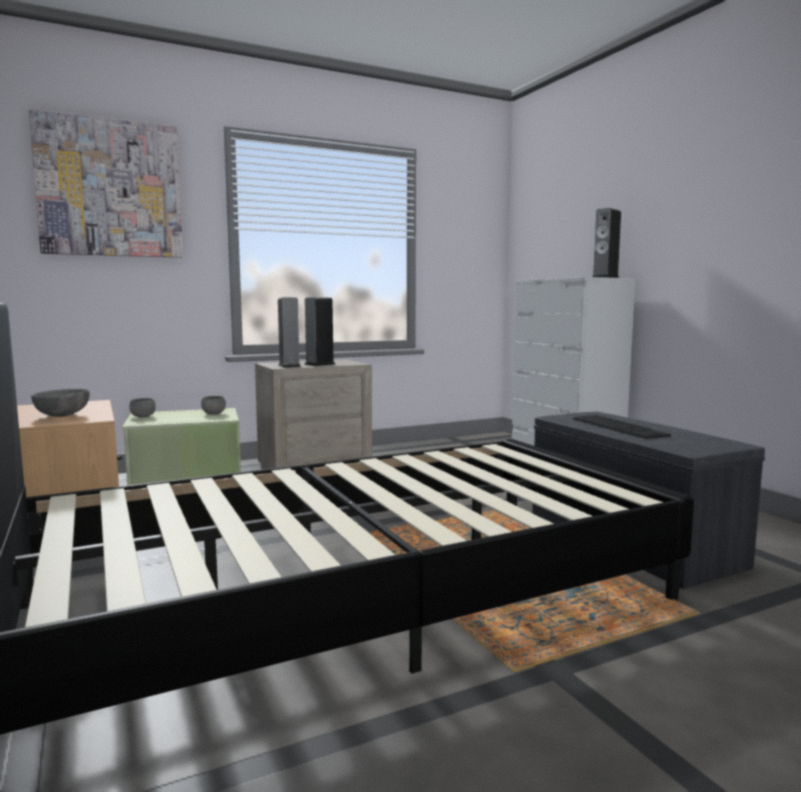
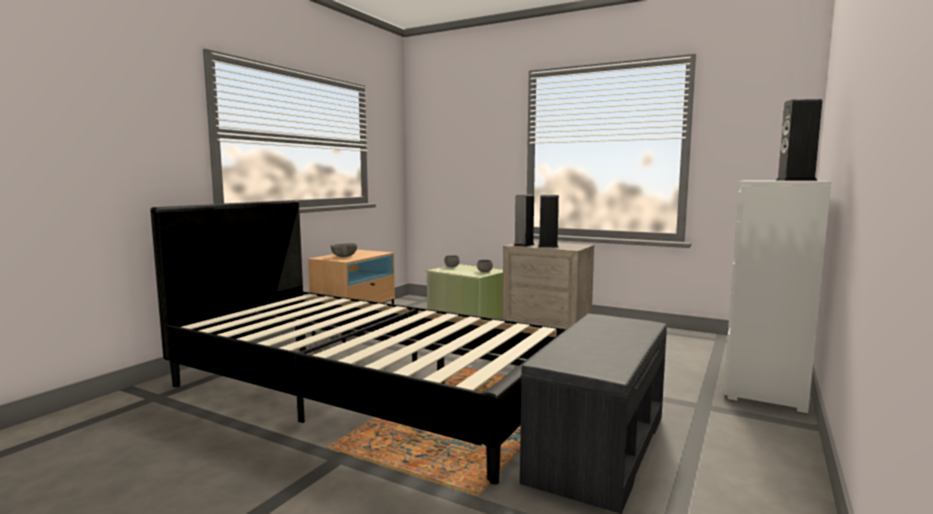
camera: 55 degrees right, 0 degrees up
picture [29,109,183,258] -> none
keyboard [573,415,671,439] -> none

